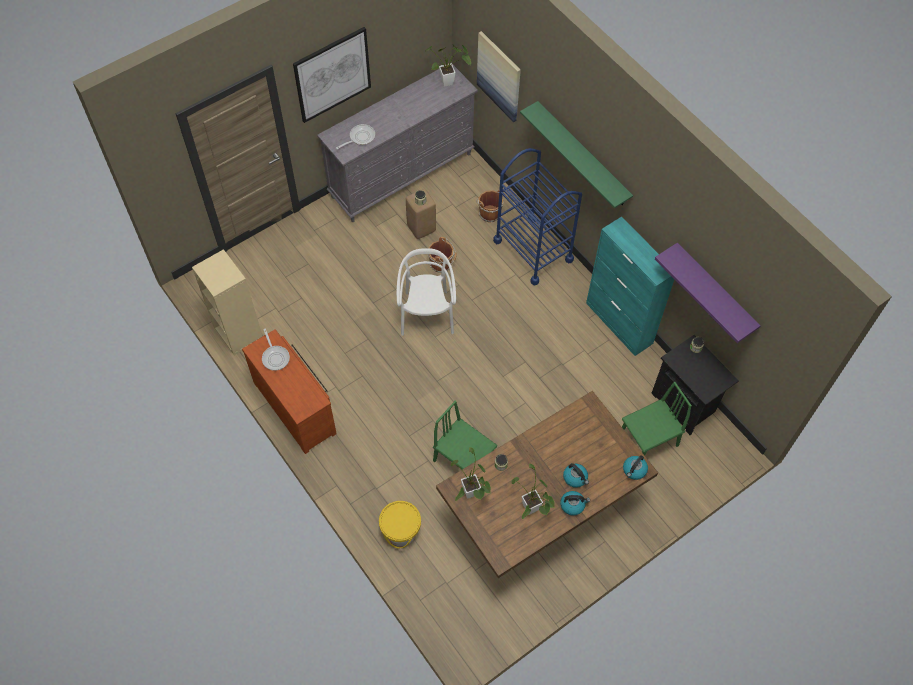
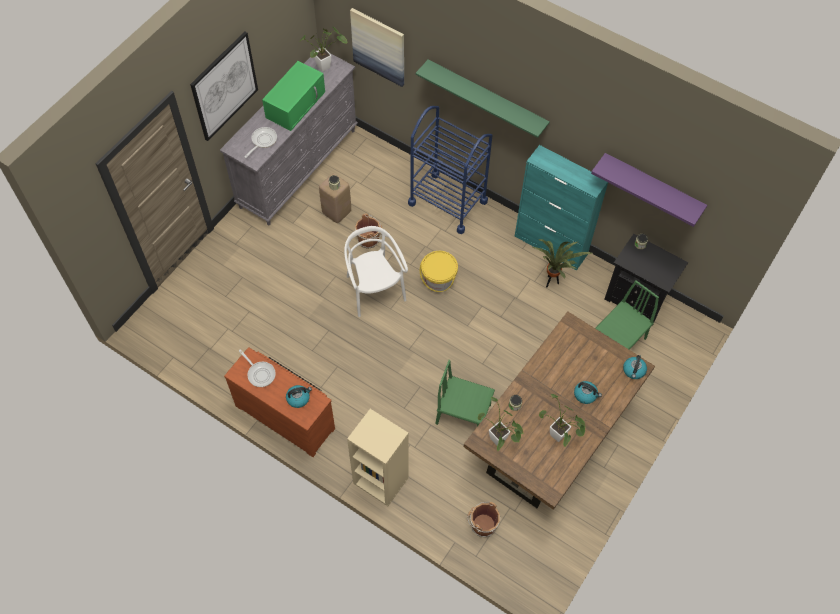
camera: 20 degrees left, 0 degrees up
beige bookcase [192,249,263,355] -> beige bookcase moved to [347,409,409,506]
yellow bucket [379,501,421,548] -> yellow bucket moved to [420,251,458,292]
brown bucket [476,190,503,222] -> brown bucket moved to [467,502,500,537]
kettle [560,491,590,516] -> kettle moved to [286,385,312,408]
none -> green microwave [262,61,325,131]
none -> potted plant [532,239,592,287]

